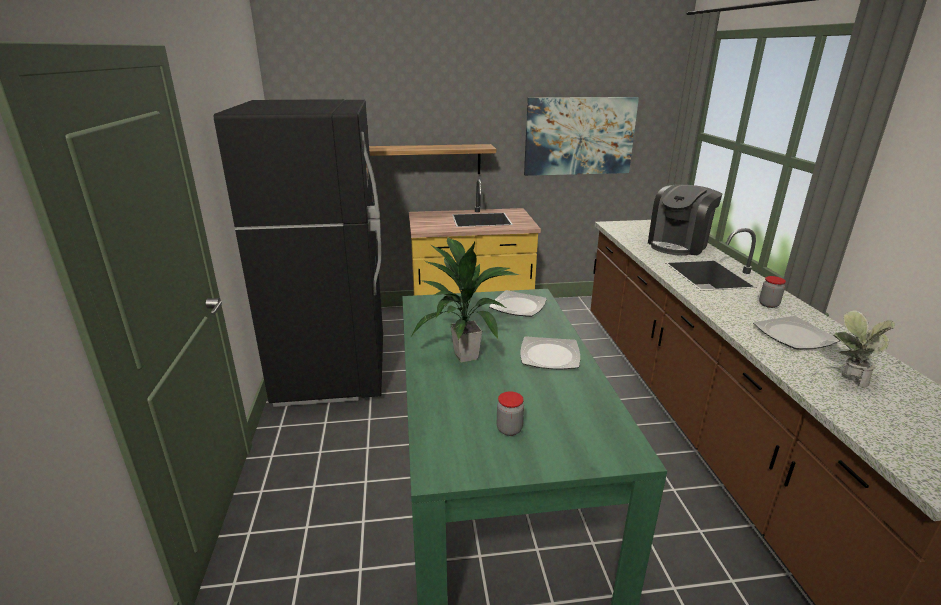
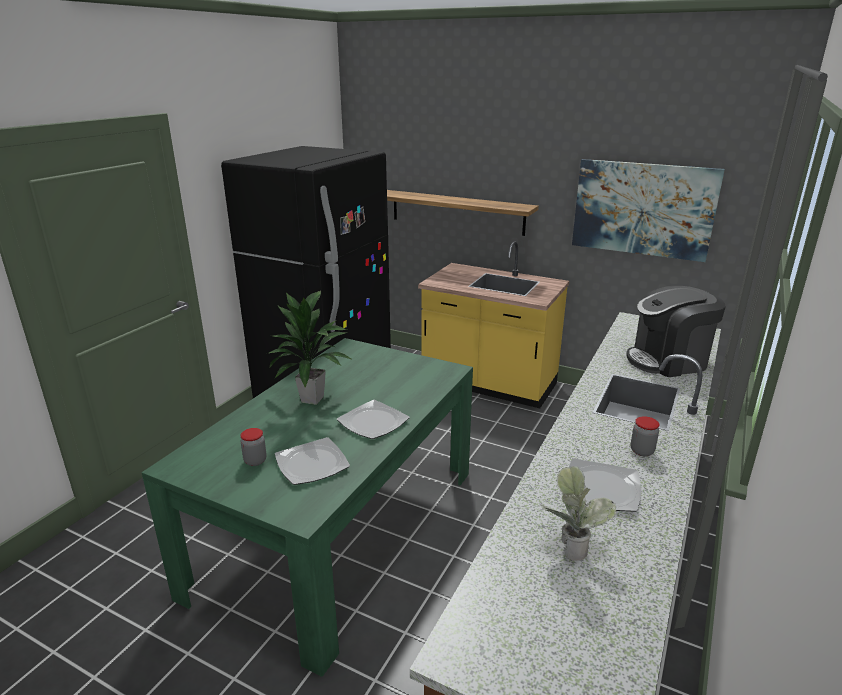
camera: 35 degrees right, 0 degrees up
plate [489,290,547,317] -> plate moved to [275,437,350,485]

